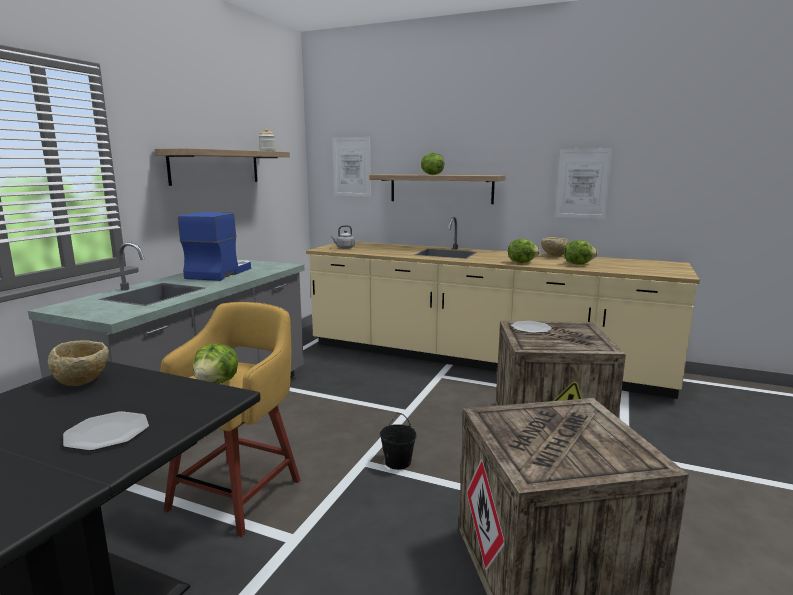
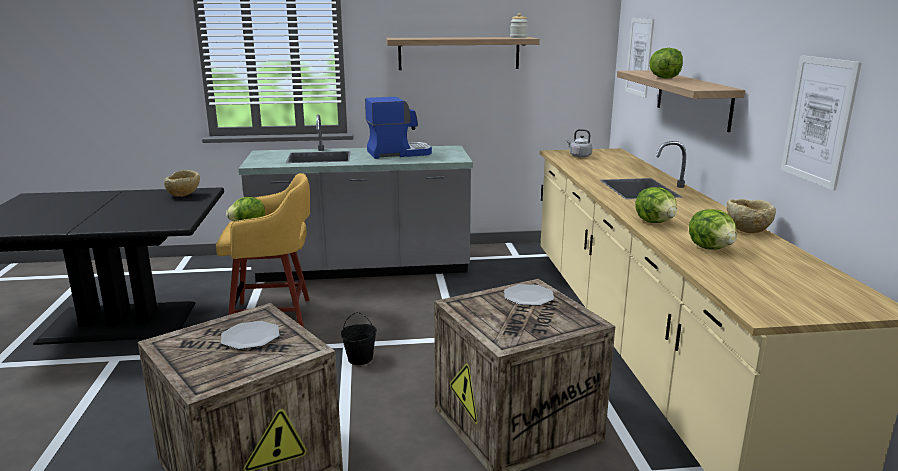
camera: 60 degrees right, 5 degrees up
plate [63,411,149,451] -> plate moved to [221,321,280,349]

